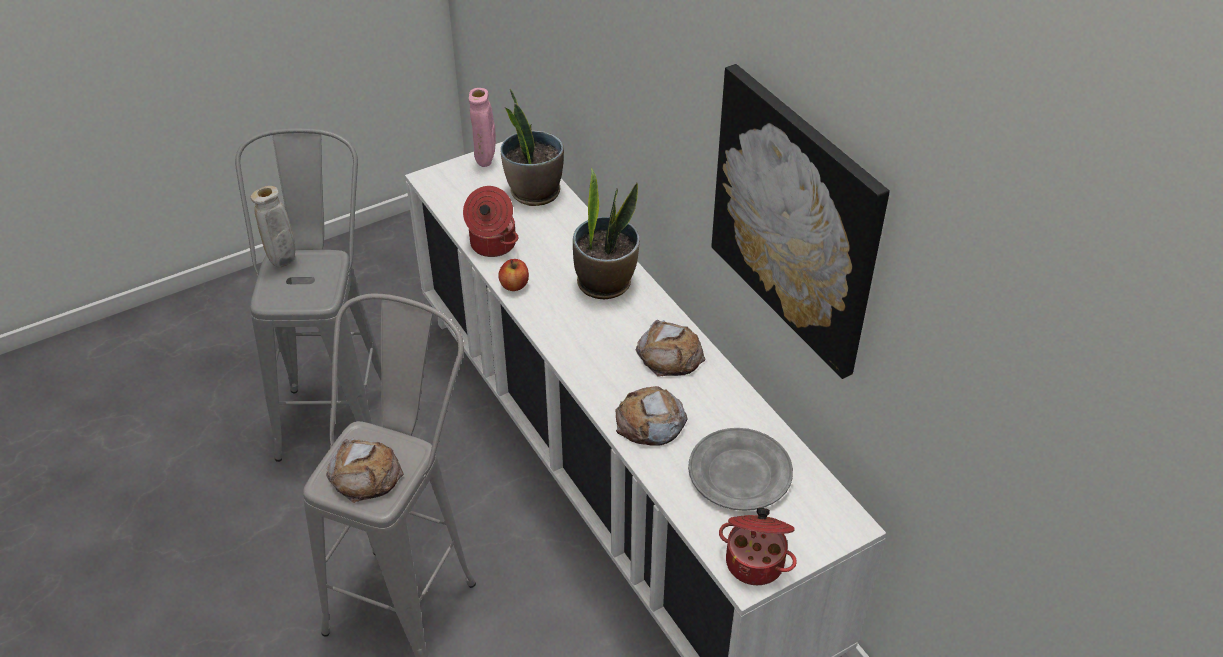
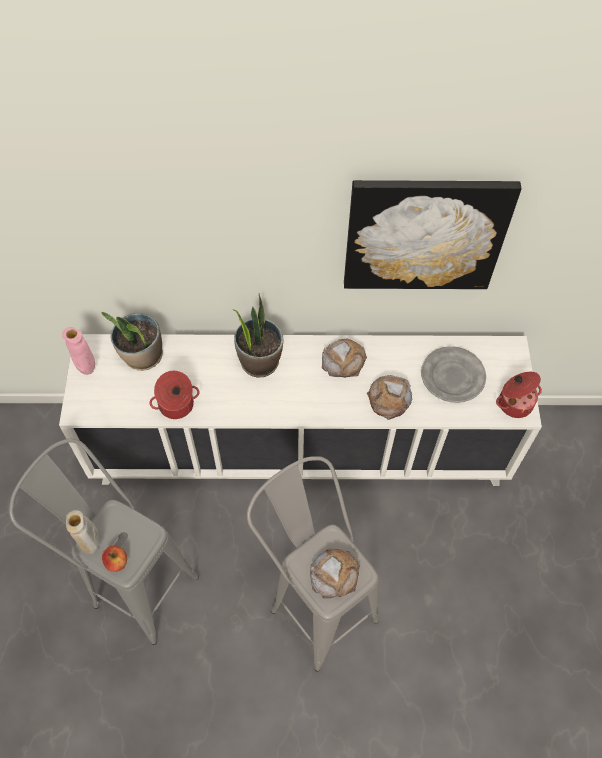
camera: 60 degrees left, 15 degrees up
apple [498,259,529,291] -> apple moved to [102,545,127,572]

